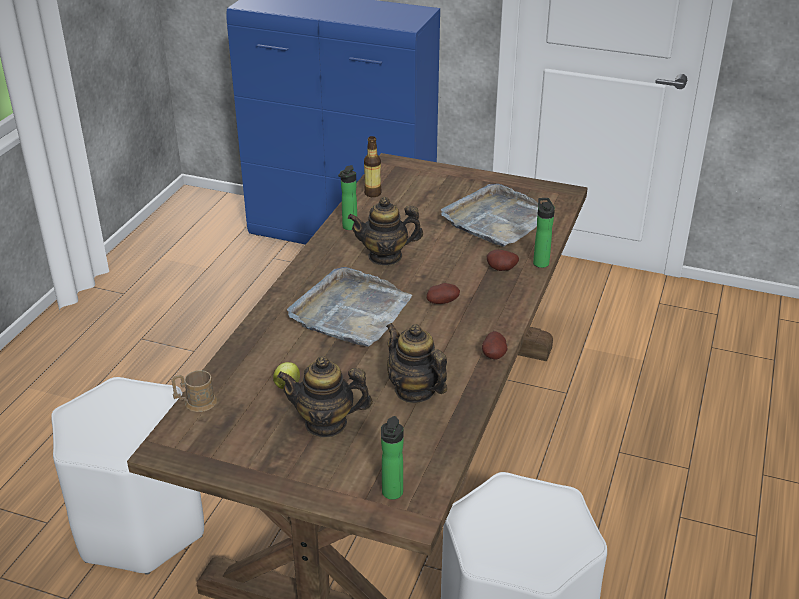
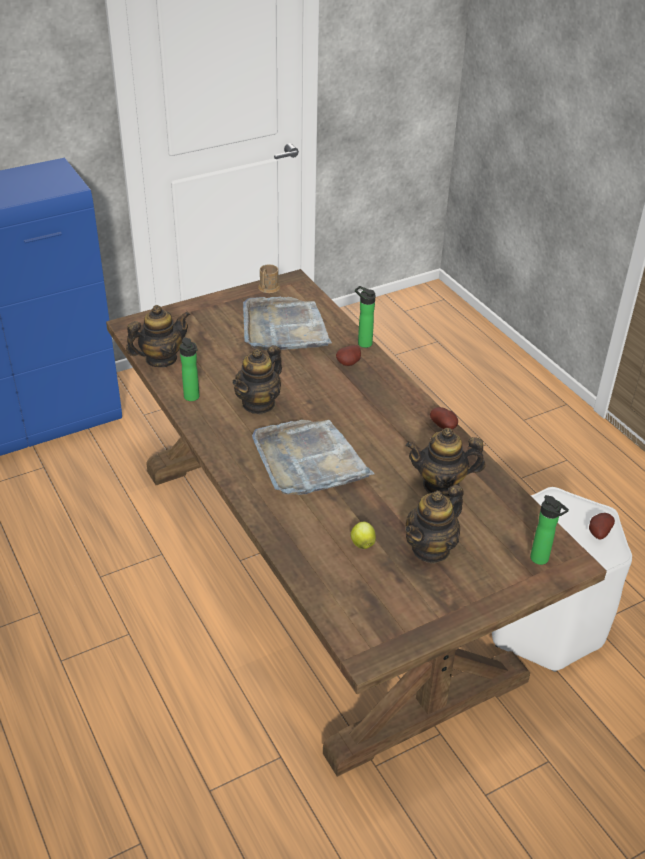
camera: 50 degrees left, 5 degrees up
white stool [51,377,204,575] -> none
brown mug [172,370,217,412] -> brown mug moved to [258,264,280,293]
bottle [364,136,382,197] -> teapot [126,305,190,367]
potato [427,283,460,304] -> potato moved to [589,513,615,539]

